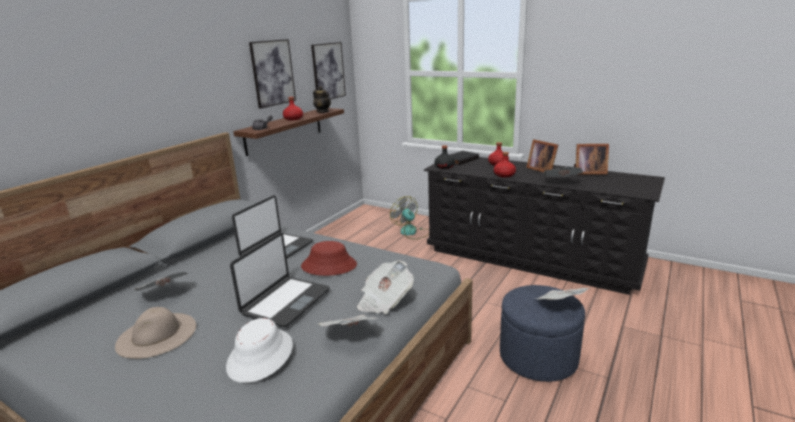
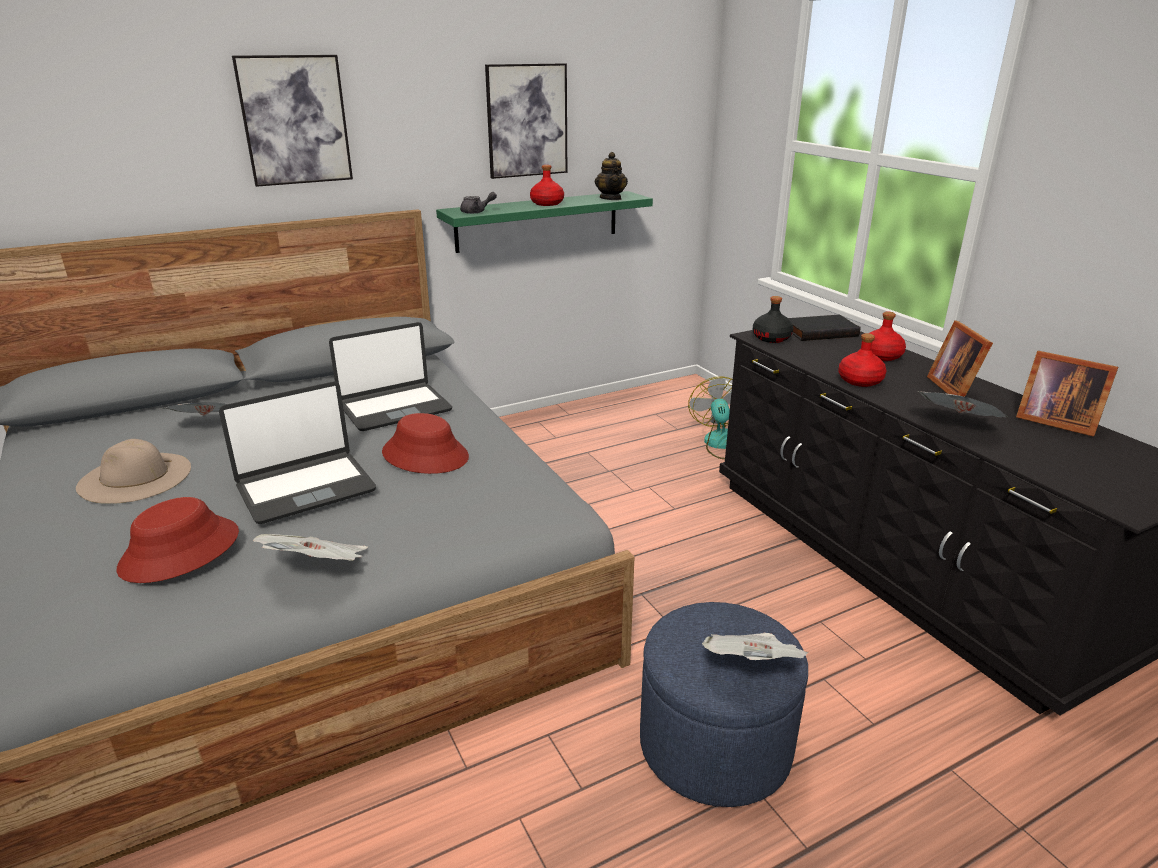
camera: 30 degrees right, 5 degrees up
white hat [226,318,293,383] -> red hat [116,497,239,583]
brown shelf [233,108,344,156] -> green shelf [436,191,653,253]
picture [311,42,346,100] -> picture moved to [232,55,353,187]
newspaper [357,261,414,314] -> none

